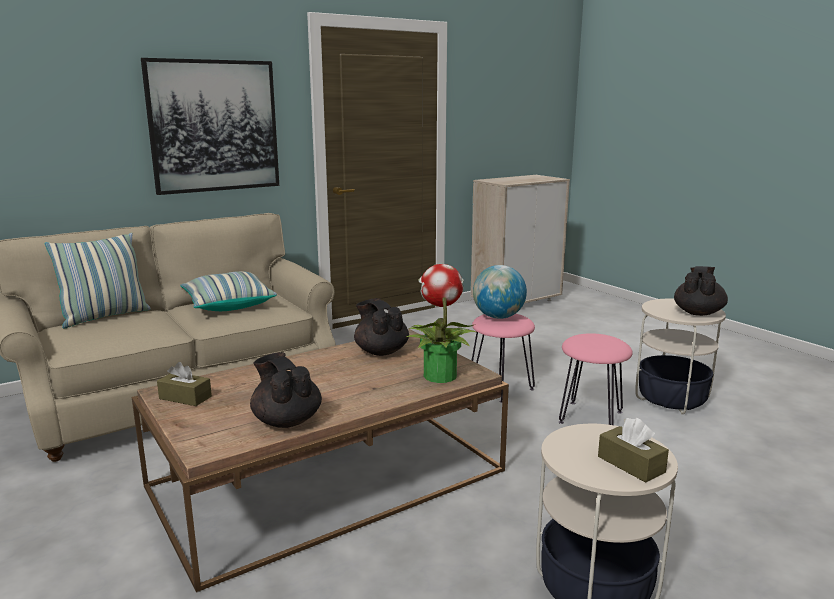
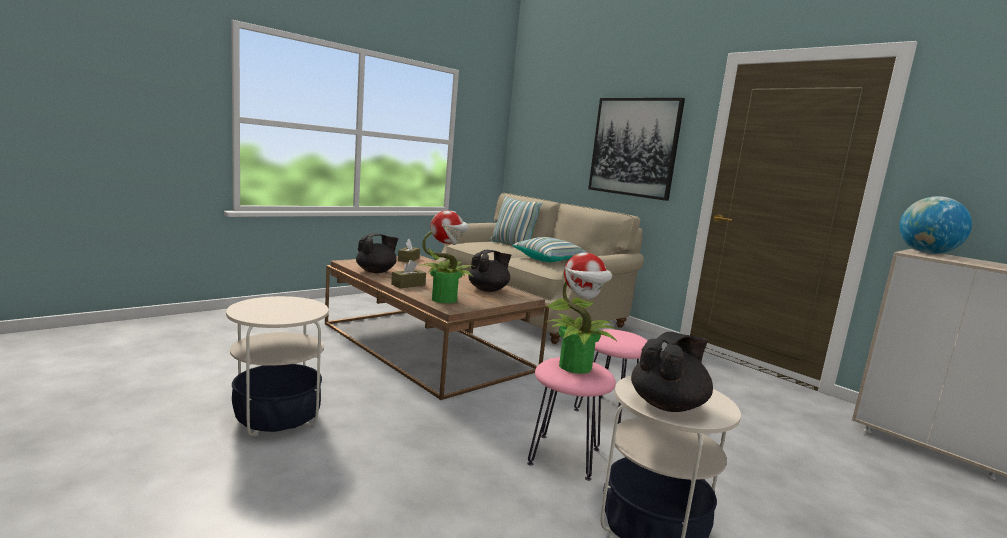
camera: 80 degrees right, 5 degrees down
globe [473,265,527,319] -> globe moved to [899,196,972,254]
brown tissue box [598,418,669,483] -> brown tissue box moved to [391,260,426,288]
black teapot [674,266,728,316] -> black teapot turned 60 degrees counterclockwise [631,332,713,412]
none -> potted plant [546,253,617,374]

